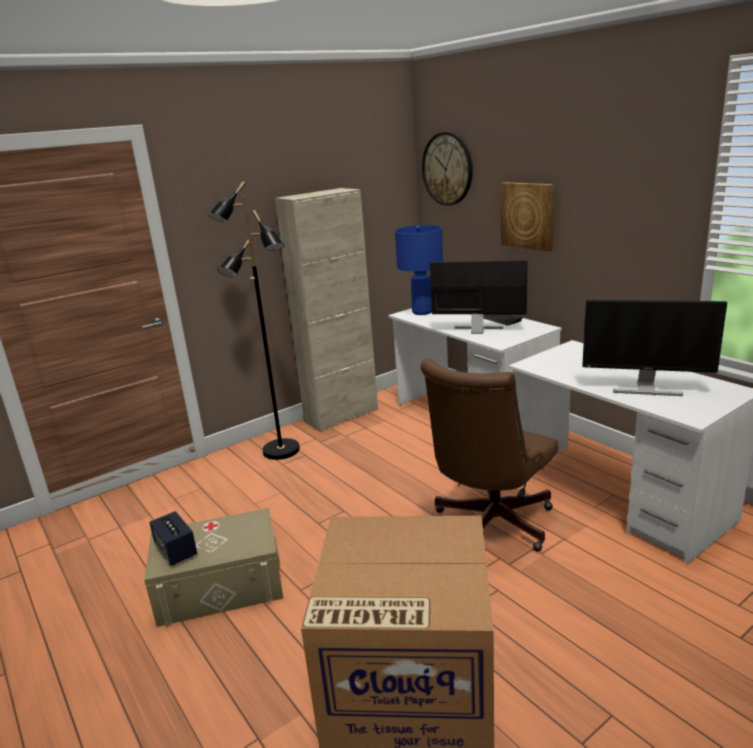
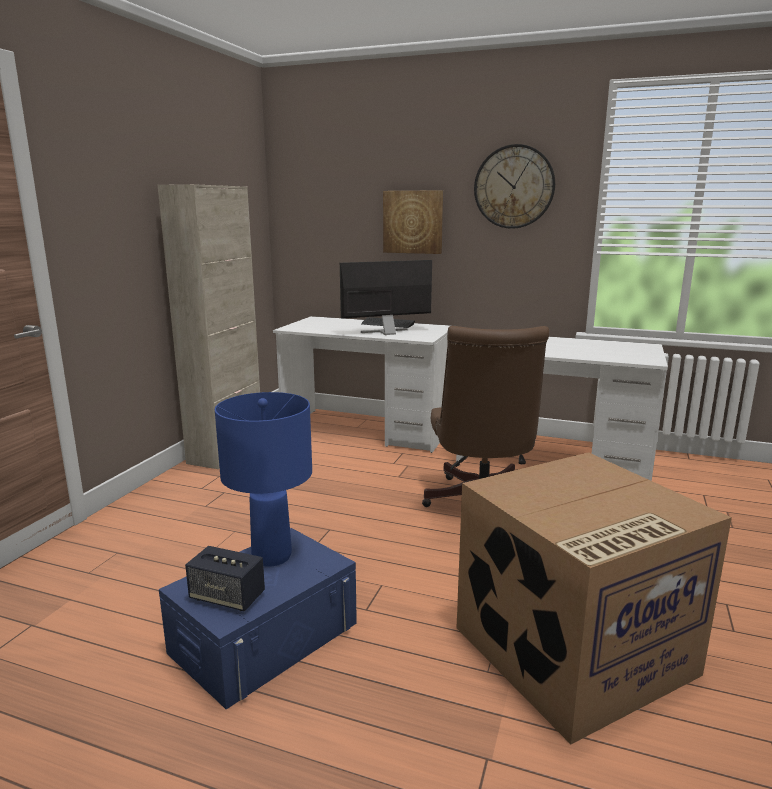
camera: 35 degrees left, 5 degrees down
beige storage box [144,508,283,627] -> blue storage box [159,528,357,710]
black floor lamp [208,181,300,460] -> none
blue table lamp [395,225,443,315] -> blue table lamp moved to [215,392,312,567]
wall clock [422,132,473,205] -> wall clock moved to [474,144,555,229]
monitor [582,300,727,396] -> none

